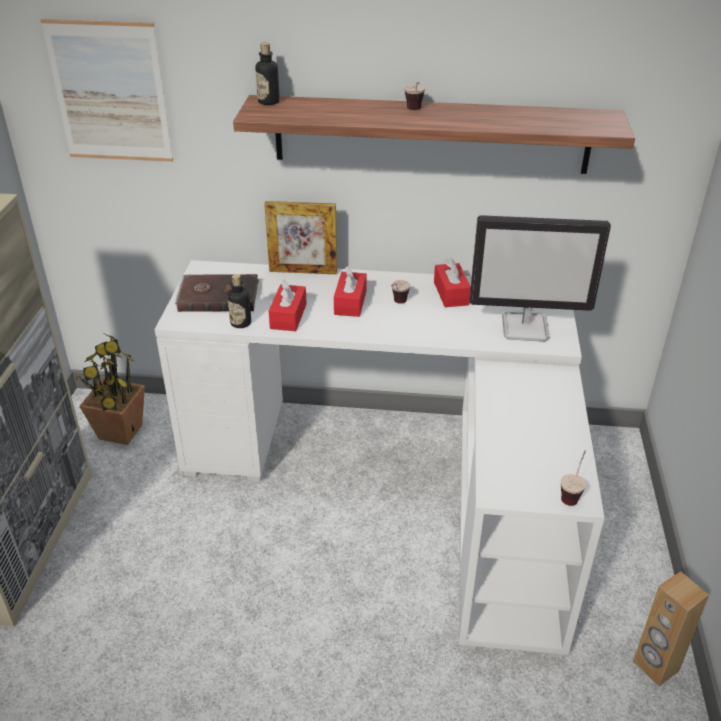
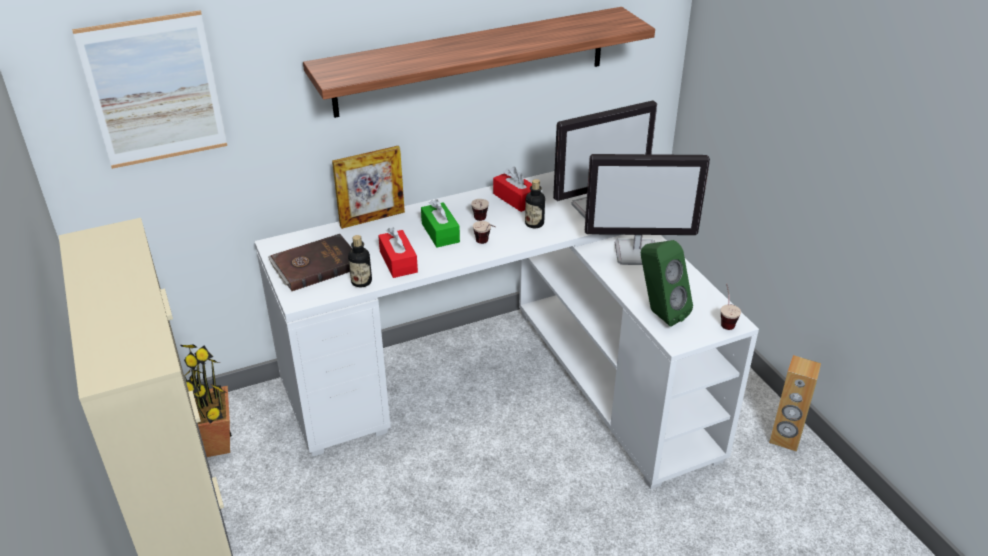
camera: 30 degrees left, 0 degrees up
bottle [256,43,280,105] -> bottle moved to [525,179,545,228]
red tissue box [334,266,367,317] -> green tissue box [421,199,460,247]
cup [404,82,425,110] -> cup moved to [473,221,496,244]
none -> monitor [585,154,710,265]
none -> green speaker [641,240,693,327]

